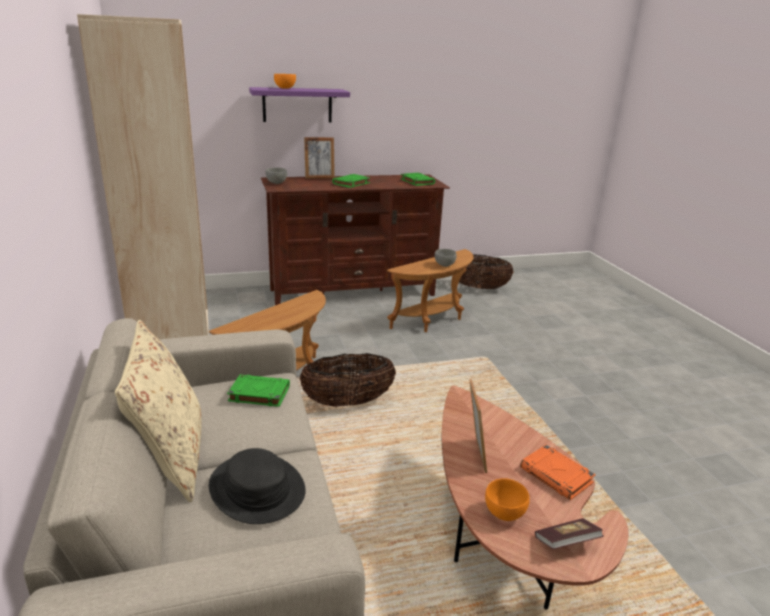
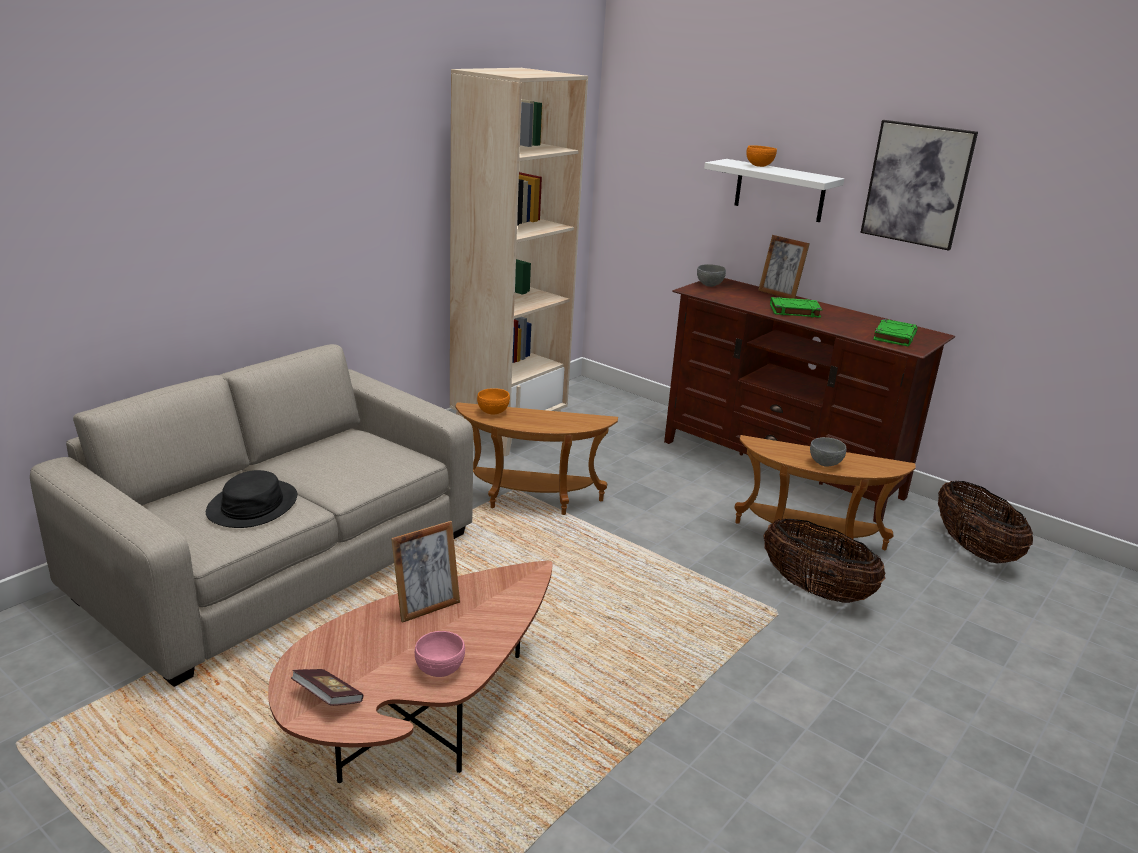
camera: 55 degrees right, 0 degrees up
beige pillow [115,320,202,502] -> none
green book [227,374,290,407] -> none
purple shelf [249,87,350,122] -> white shelf [704,159,844,222]
basket [299,353,396,407] -> basket moved to [764,519,886,603]
orange bowl [485,478,530,521] -> orange bowl moved to [477,388,510,415]
orange book [520,445,596,500] -> pink bowl [415,631,465,677]
none -> picture [860,120,978,251]

